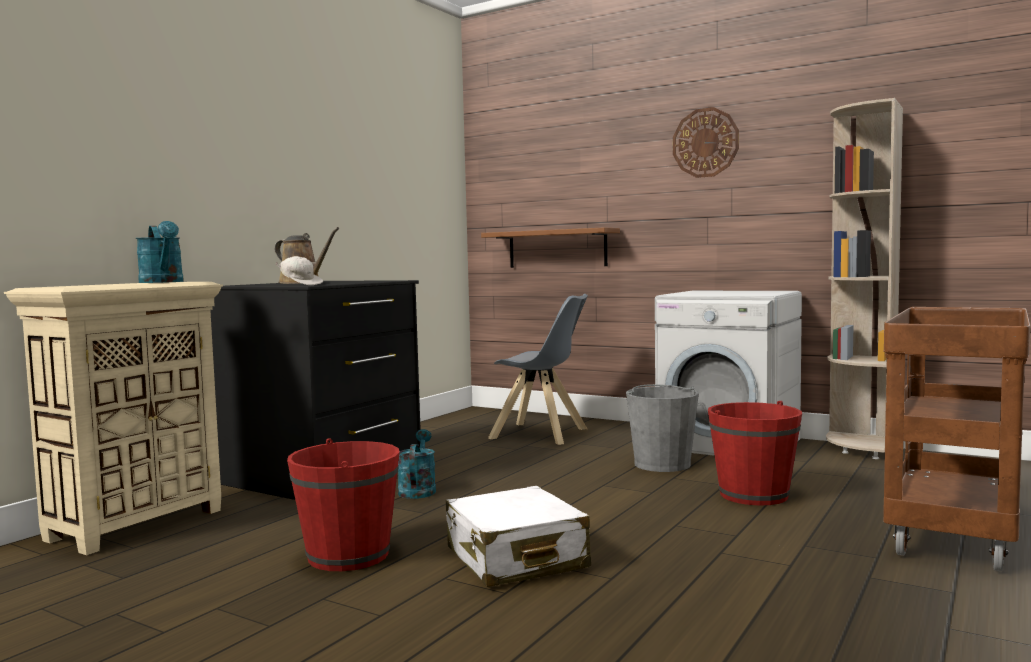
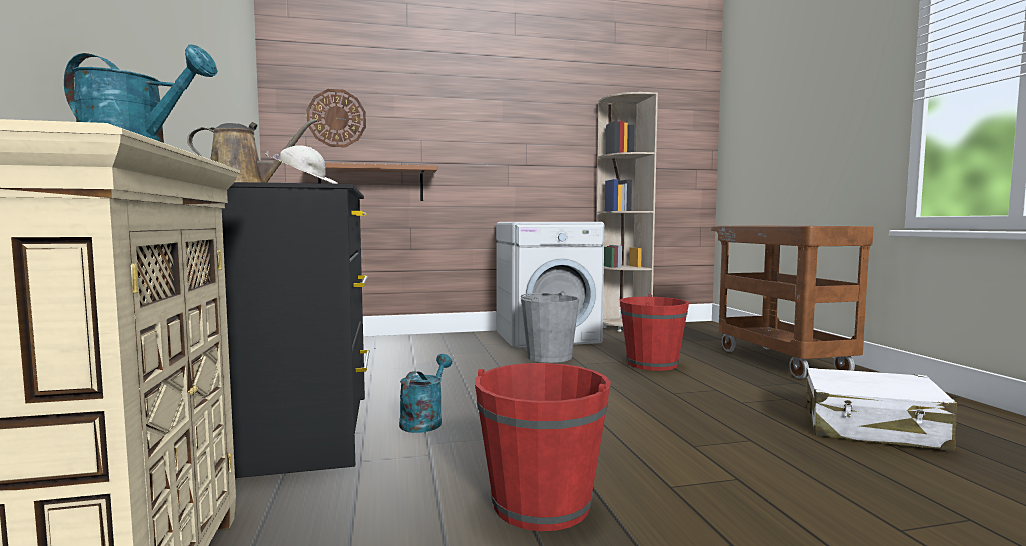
camera: 45 degrees left, 0 degrees up
turquoise watering can [398,429,436,499] -> turquoise watering can turned 60 degrees clockwise [399,354,452,433]
white suitcase [446,486,591,587] -> white suitcase moved to [806,368,957,451]
grey chair [488,294,588,445] -> none
wall clock [673,107,739,178] -> wall clock moved to [306,89,366,147]

